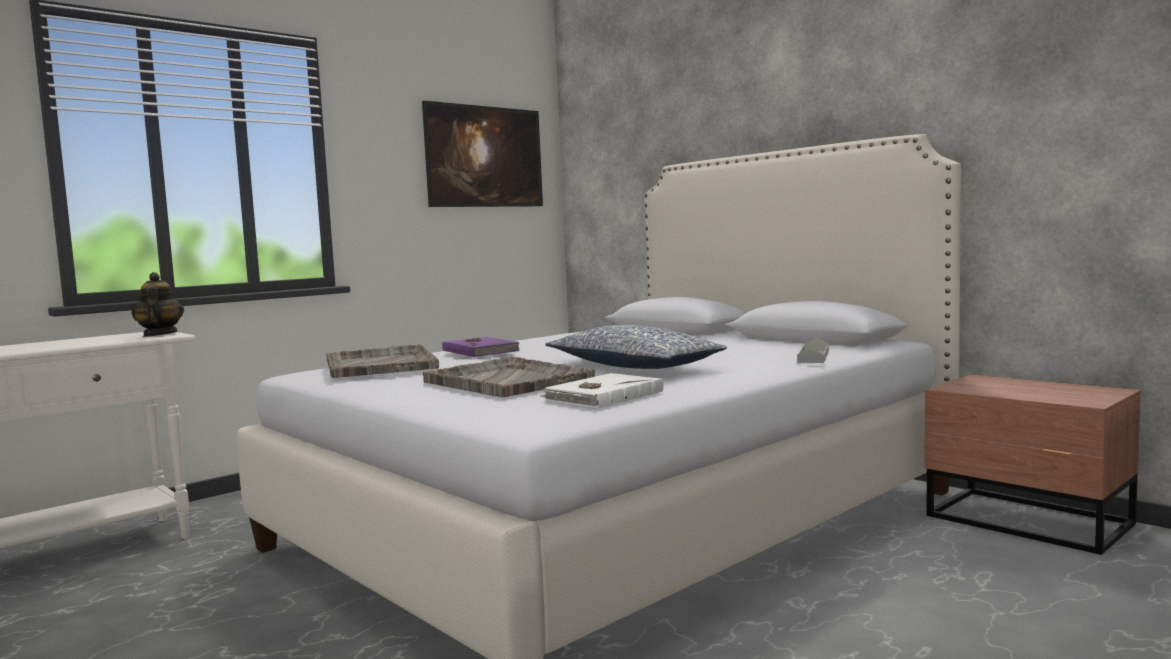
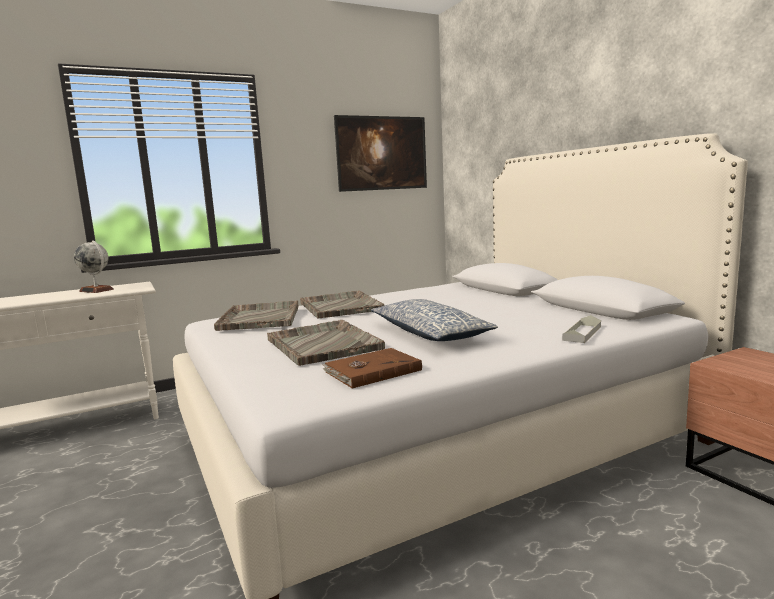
camera: 15 degrees right, 5 degrees up
teapot [132,272,184,337] -> none
purple book [442,337,520,357] -> grey tray [300,290,385,318]
white book [540,373,664,409] -> brown book [322,348,422,388]
none -> globe [74,240,114,293]

